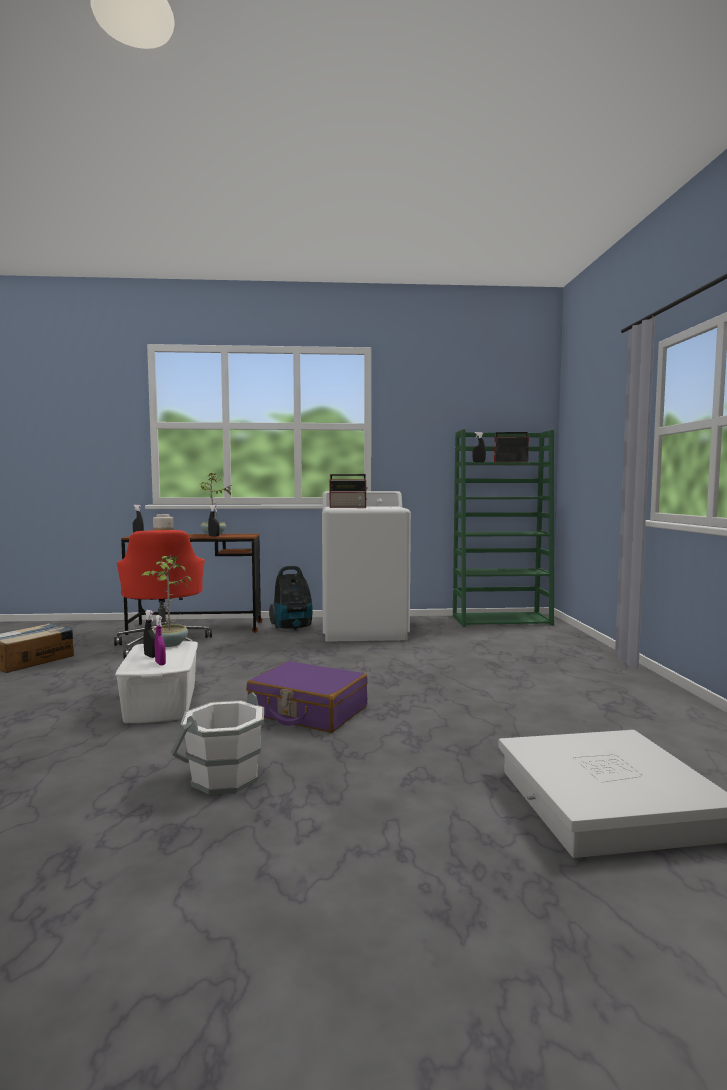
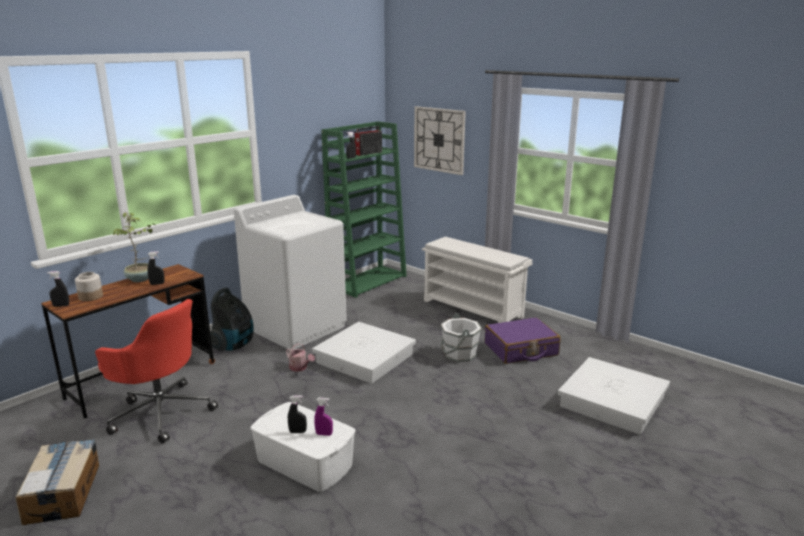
camera: 45 degrees left, 15 degrees up
potted plant [141,555,191,647] -> none
white bucket [170,692,264,795] -> white bucket moved to [440,313,482,362]
purple suitcase [246,661,368,733] -> purple suitcase moved to [485,317,560,364]
radio [330,474,367,508] -> none
none -> watering can [286,343,315,372]
none -> white storage box [312,322,416,384]
none -> wall clock [414,106,466,175]
none -> white shoe rack [422,237,532,323]

